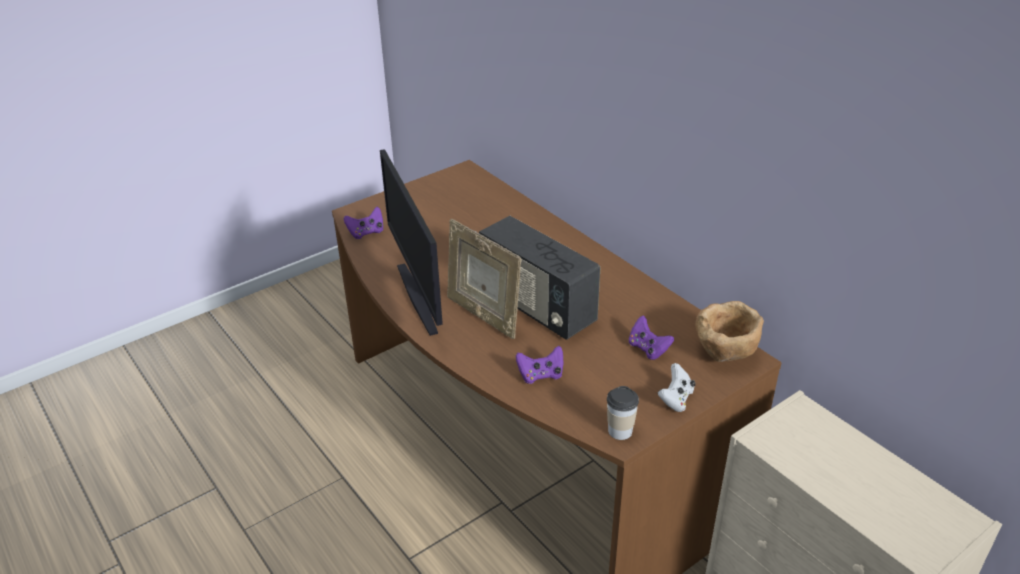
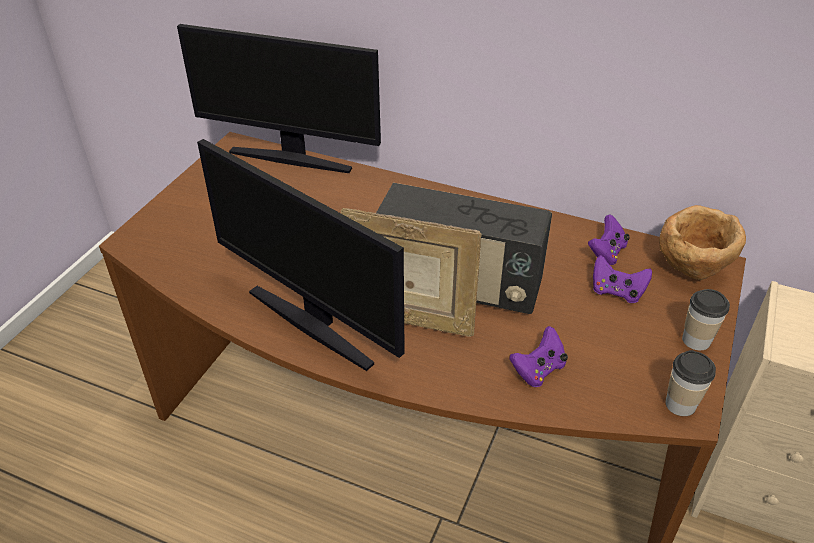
camera: 30 degrees left, 5 degrees up
purple game controller [344,207,383,239] -> purple game controller moved to [588,214,630,265]
white game controller [658,363,696,412] -> cup [682,289,730,350]
none -> monitor [177,24,381,173]

